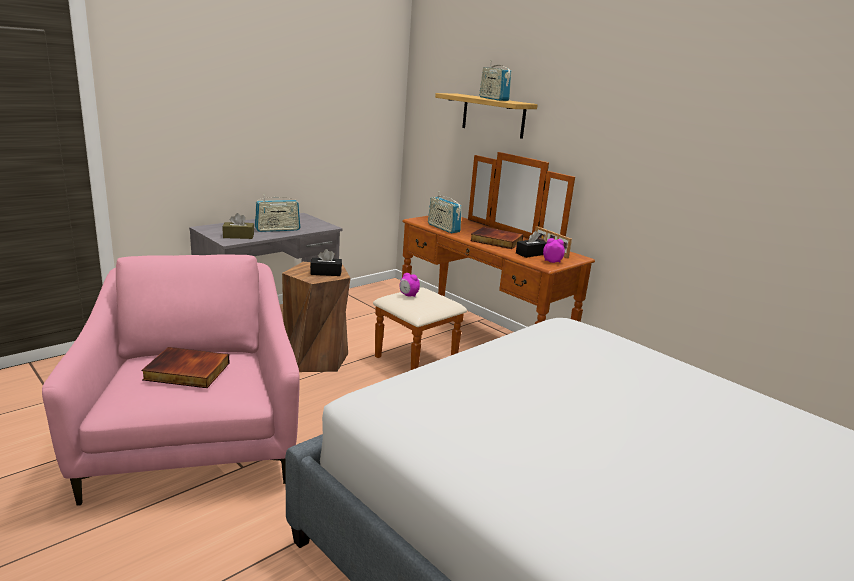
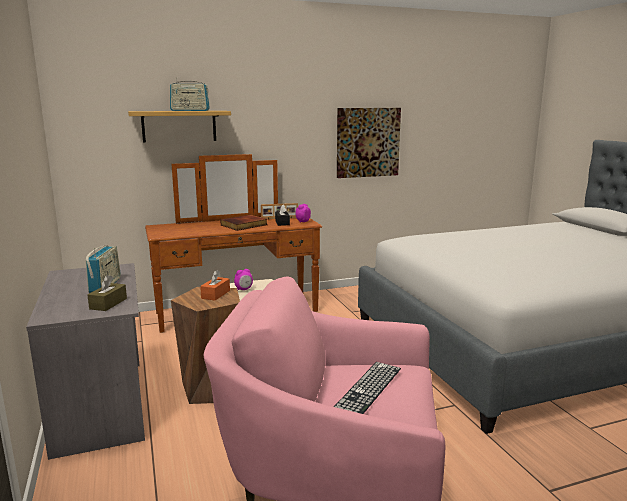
camera: 65 degrees left, 5 degrees down
book [142,347,230,388] -> keyboard [334,362,401,414]
black tissue box [310,249,342,276] -> orange tissue box [200,270,230,301]
radio [428,191,462,233] -> none
none -> picture [337,108,401,178]

